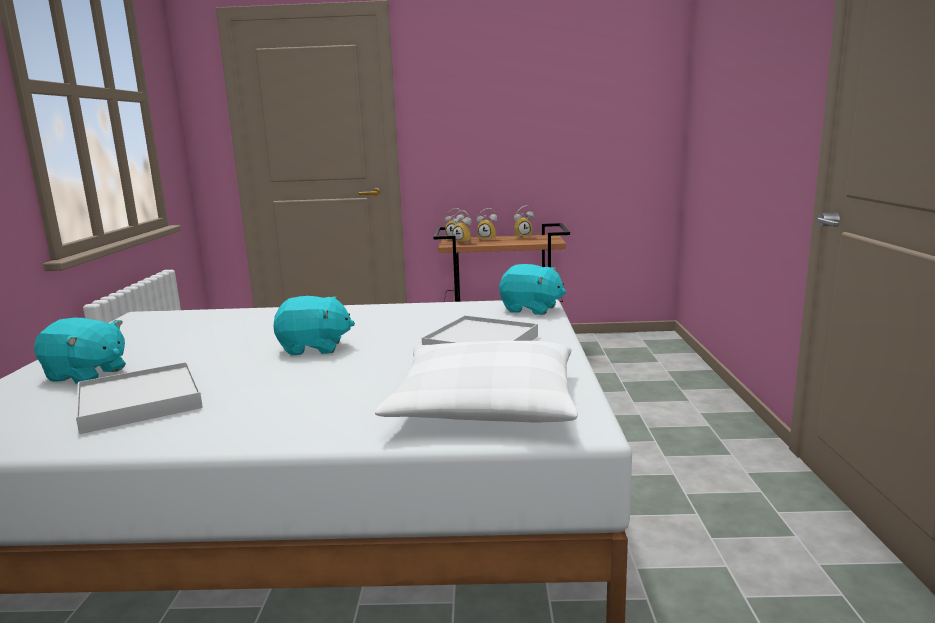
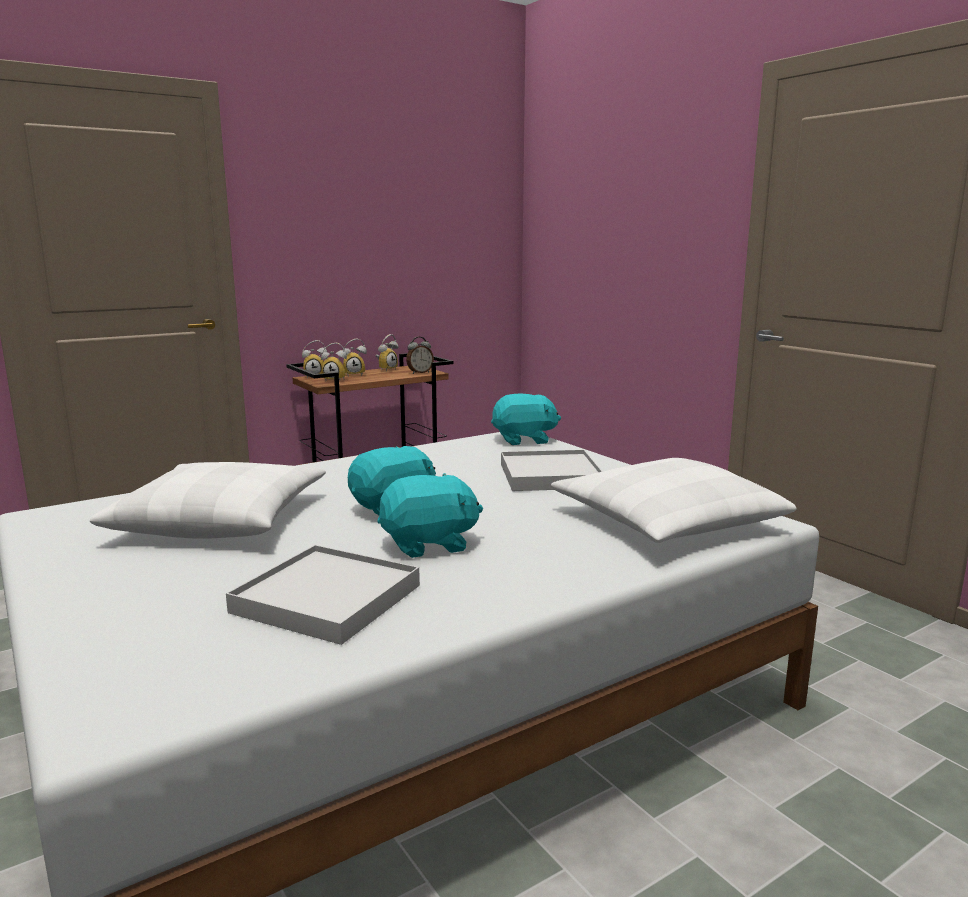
camera: 35 degrees left, 0 degrees up
turquoise plush toy [34,318,126,384] -> turquoise plush toy moved to [378,473,483,558]
none -> white pillow [90,462,326,539]
none -> alarm clock [406,337,434,374]

